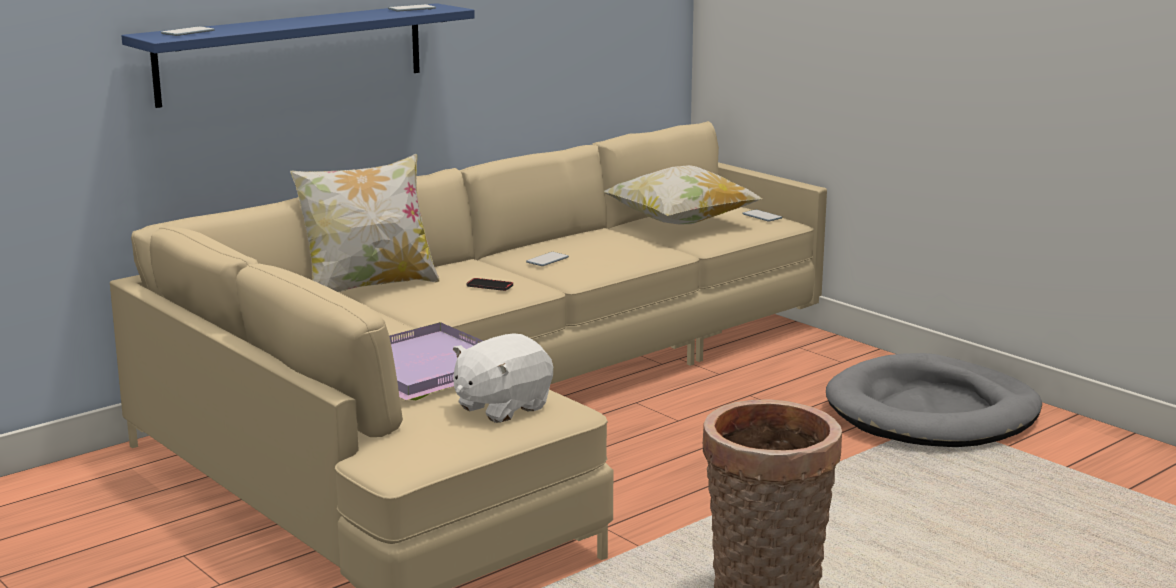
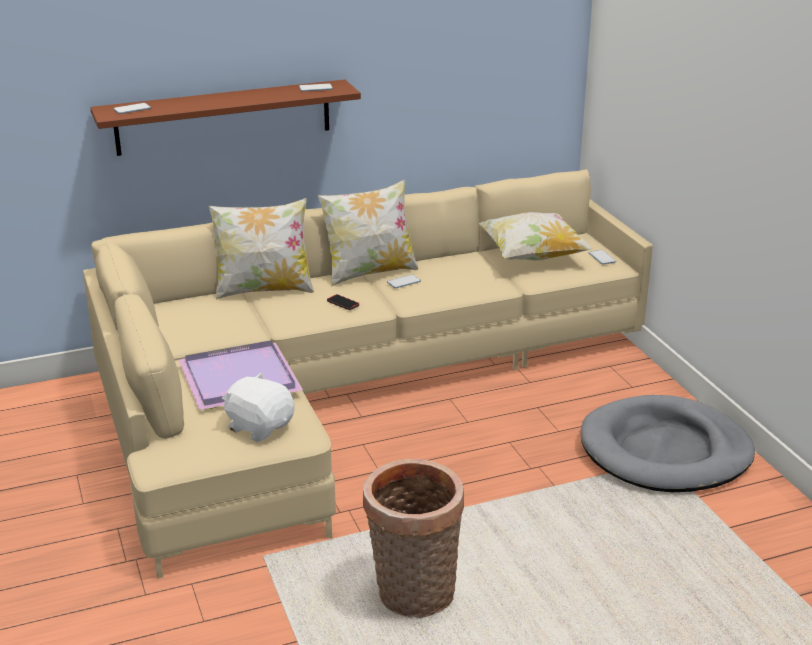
camera: 20 degrees right, 10 degrees up
blue shelf [121,3,475,108] -> brown shelf [90,80,361,156]
white plush toy [453,333,553,423] -> white plush toy turned 60 degrees clockwise [222,373,295,442]
none -> pillow [318,179,418,286]

